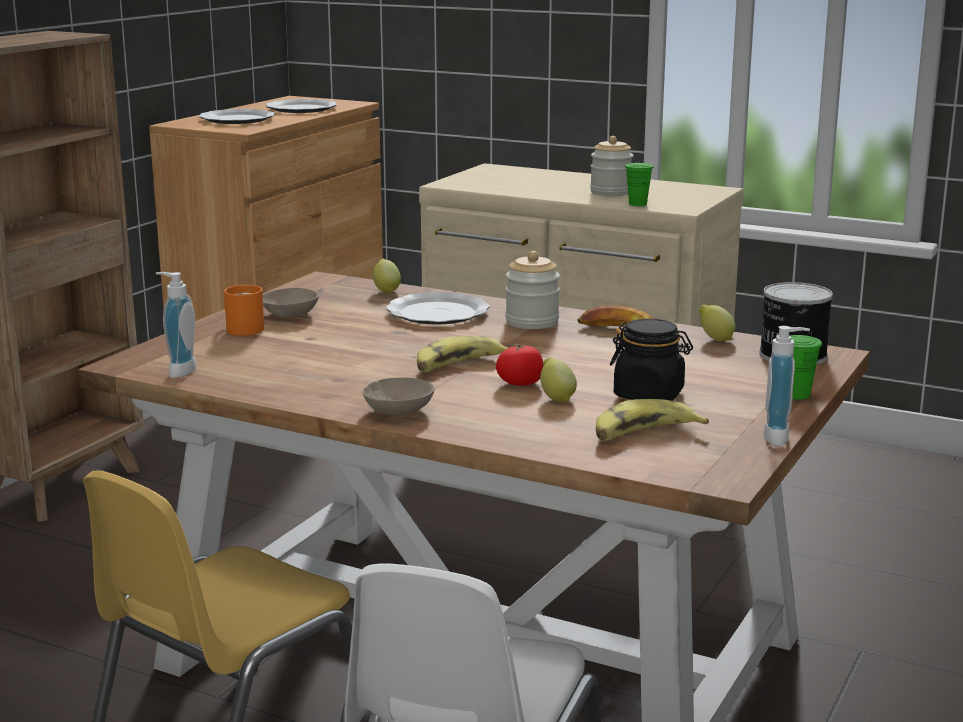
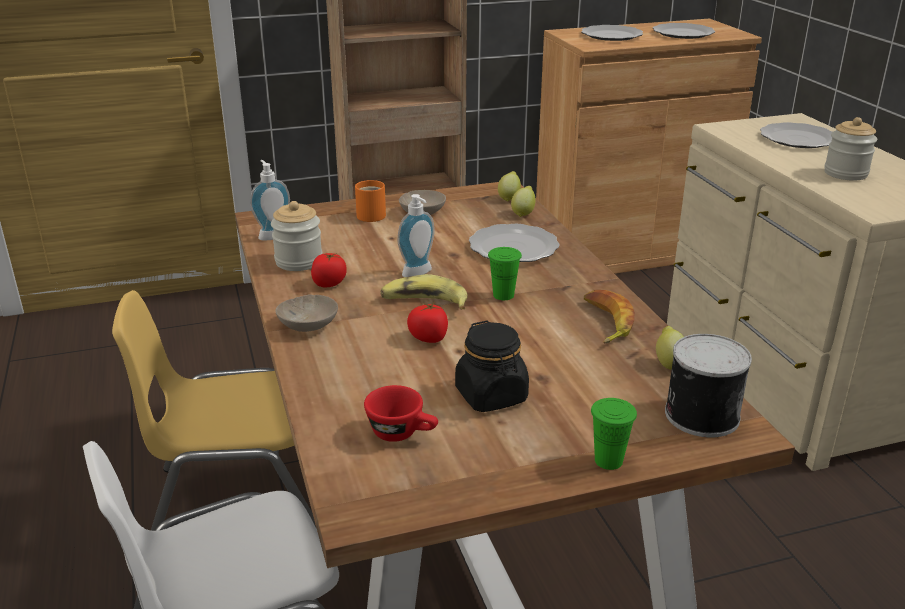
camera: 45 degrees right, 10 degrees up
jar [505,251,560,329] -> jar moved to [271,201,322,271]
lemon [540,357,577,402] -> lemon moved to [498,171,521,201]
banana [596,399,709,441] -> red cup [364,385,438,442]
green cup [625,163,653,206] -> green cup moved to [488,247,522,300]
soap dispenser [764,326,810,446] -> soap dispenser moved to [398,194,435,277]
none -> tomato [311,253,347,287]
none -> plate [760,122,832,148]

